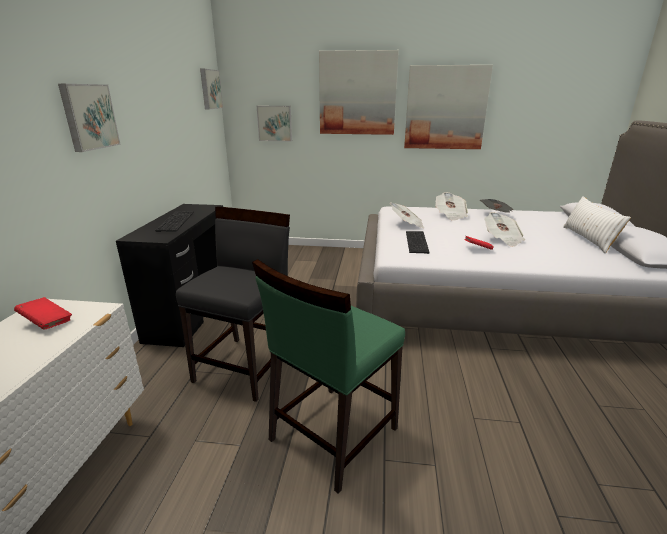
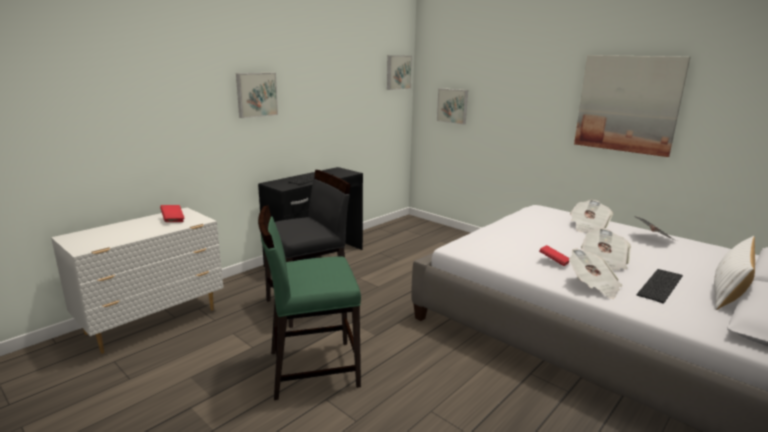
camera: 35 degrees right, 5 degrees down
picture [319,50,399,135] -> none
newspaper [390,202,424,228] -> newspaper moved to [569,248,622,299]
keyboard [406,231,429,254] -> keyboard moved to [637,269,683,303]

